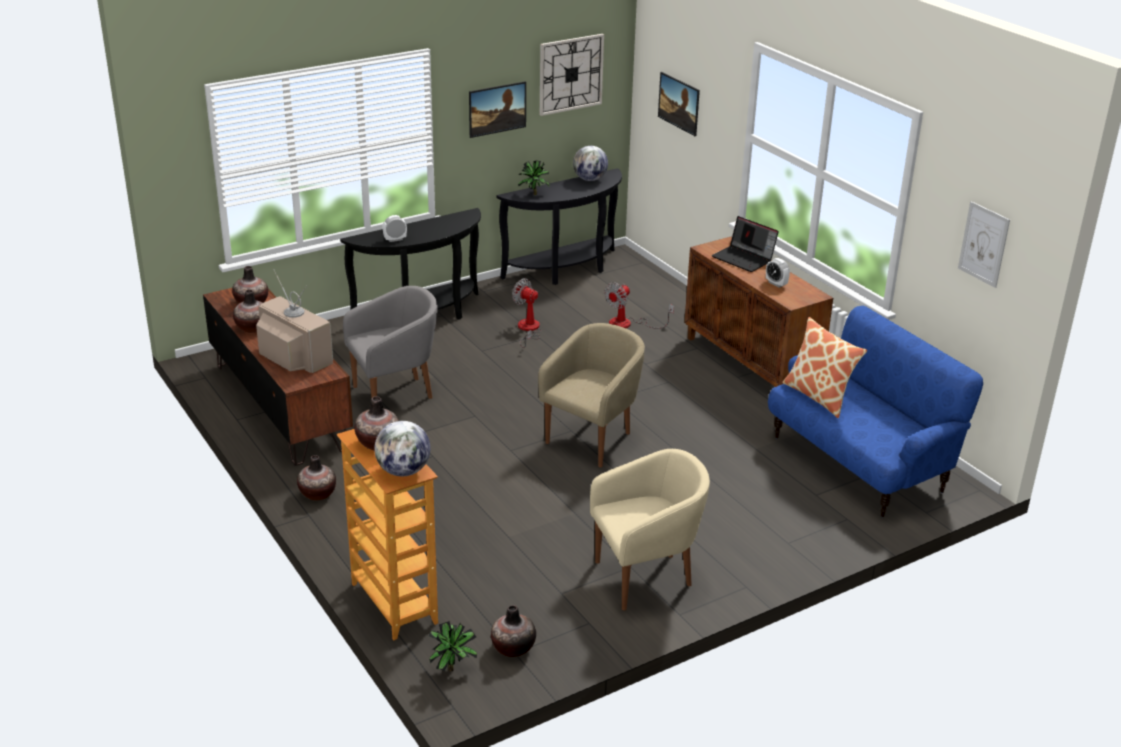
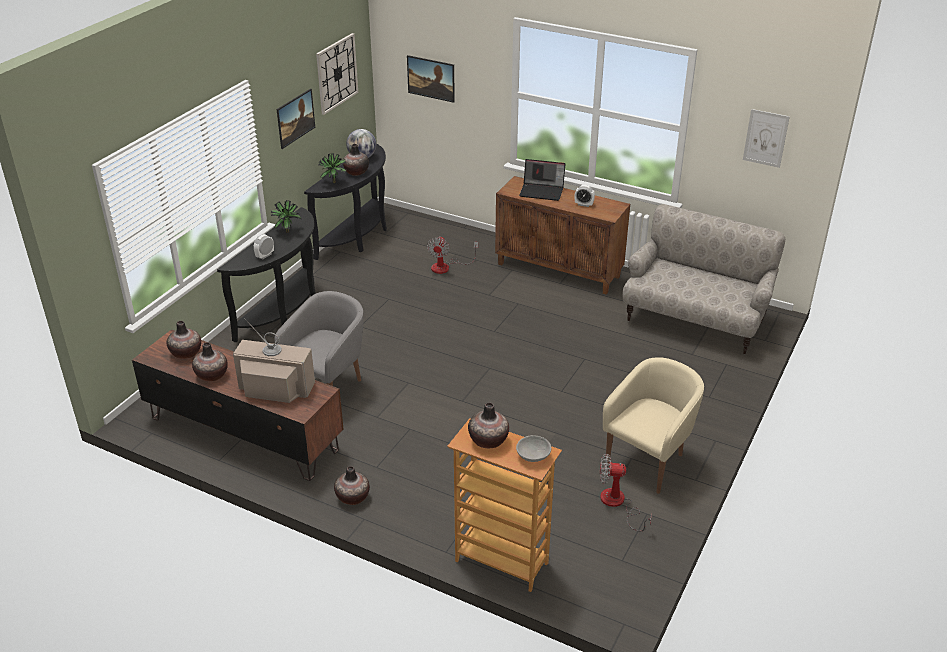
camera: 30 degrees left, 5 degrees up
globe [374,421,430,476] -> grey bowl [516,435,551,462]
potted plant [428,621,477,672] -> potted plant moved to [271,200,301,233]
vase [491,605,536,657] -> vase moved to [343,144,369,176]
fan [512,278,542,348] -> fan moved to [600,454,651,531]
beige armchair [538,323,645,467] -> none
blue sofa [768,306,983,517] -> beige sofa [622,204,785,354]
pillow [782,317,867,418] -> none

